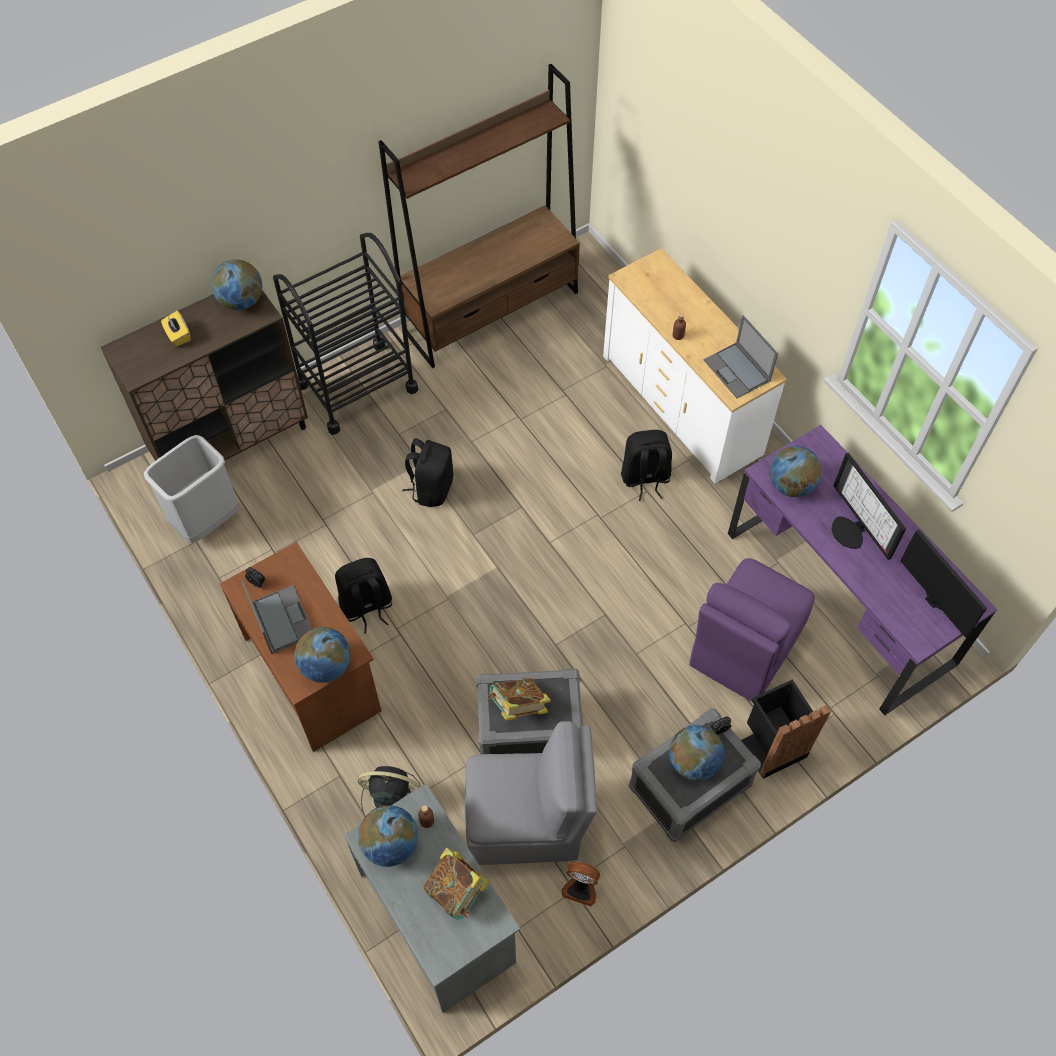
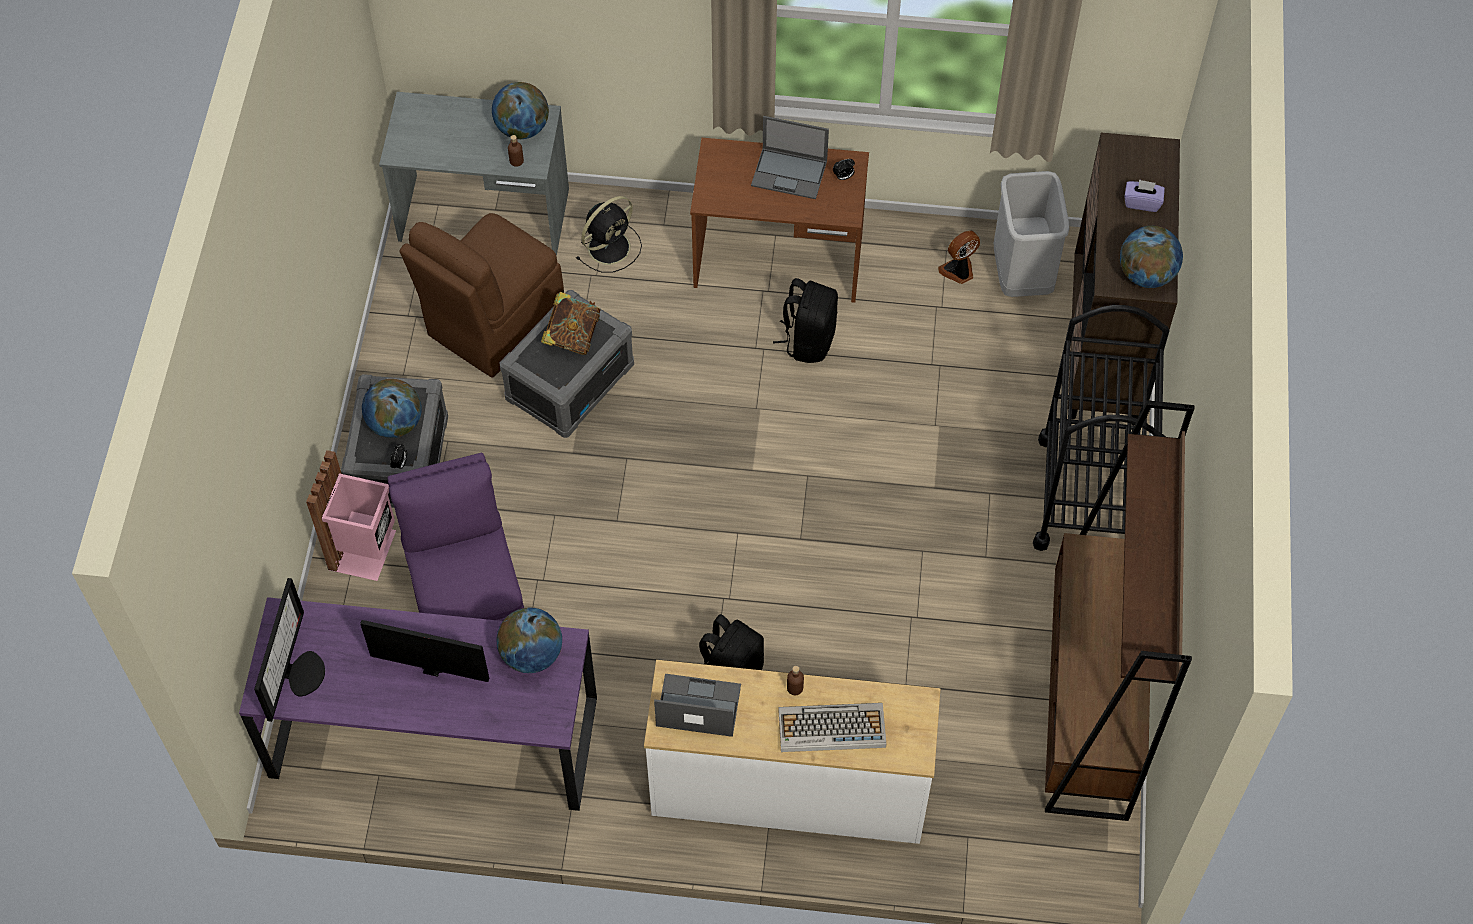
camera: 130 degrees right, 0 degrees up
yellow tissue box [161,311,191,346] -> purple tissue box [1124,179,1165,212]
globe [294,627,351,683] -> none
black backpack [402,438,453,507] -> none
book [423,847,490,920] -> none
grey chair [465,721,597,865] -> brown chair [400,213,564,378]
fan [561,861,600,906] -> fan moved to [938,230,980,284]
black trash can [741,679,831,779] -> pink trash can [306,450,396,581]
monitor [900,529,987,638] -> monitor turned 90 degrees counterclockwise [254,578,325,722]
none -> keyboard [778,703,886,752]

